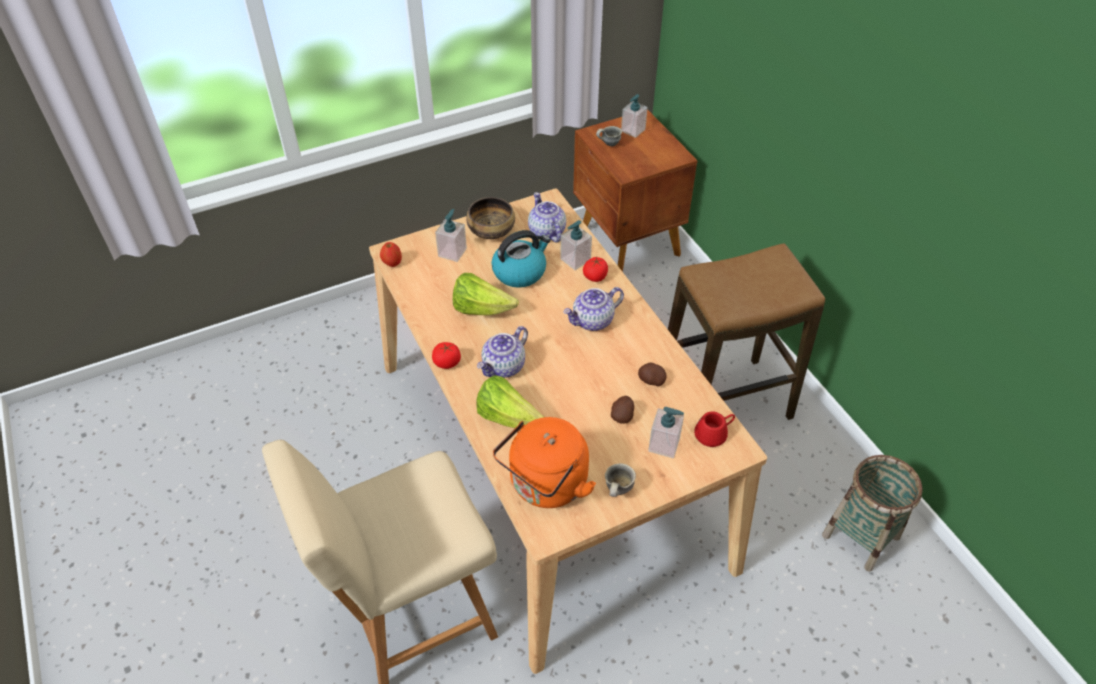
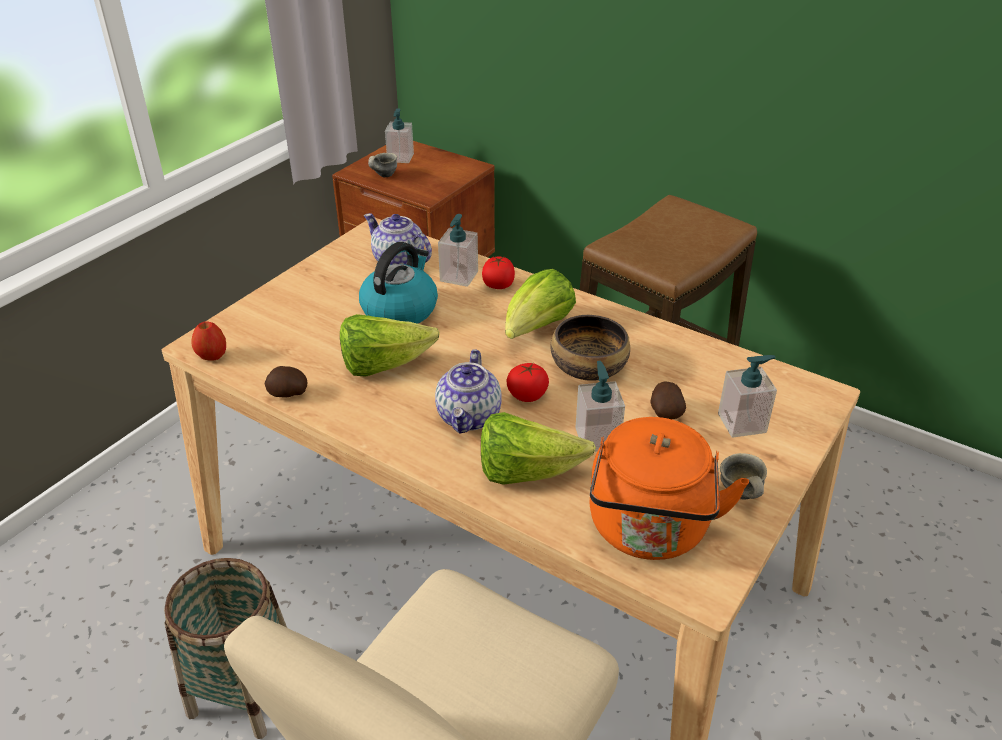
camera: 30 degrees left, 10 degrees down
tomato [432,342,461,369] -> tomato moved to [507,362,549,402]
soap dispenser [435,209,467,262] -> soap dispenser moved to [575,361,625,452]
bowl [466,197,515,239] -> bowl moved to [551,315,630,381]
teapot [563,287,624,331] -> lettuce [505,269,576,339]
potato [638,362,667,386] -> potato moved to [264,366,308,397]
red mug [694,412,735,447] -> none
basket [822,455,923,572] -> basket moved to [164,558,287,739]

